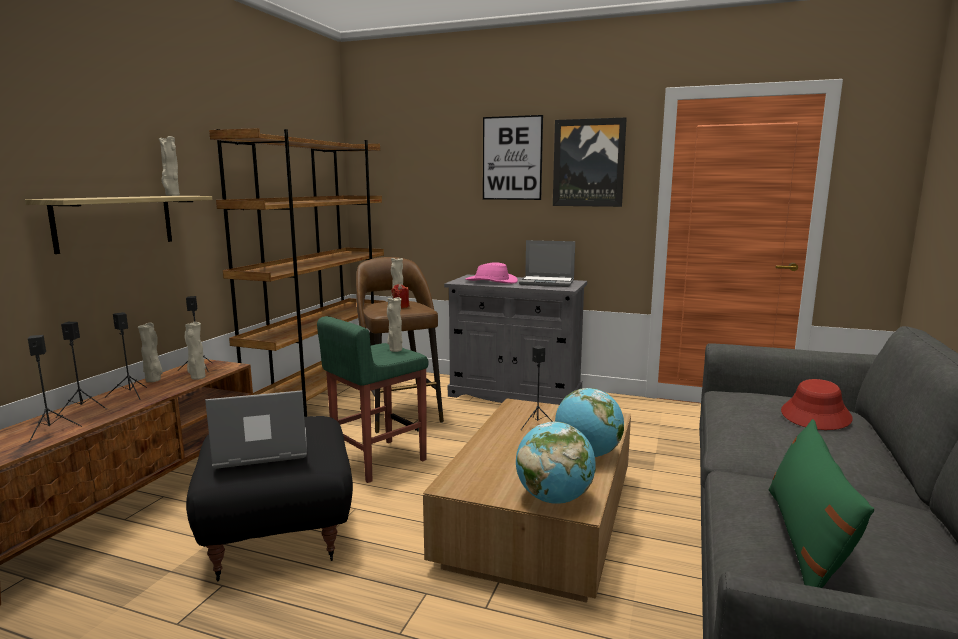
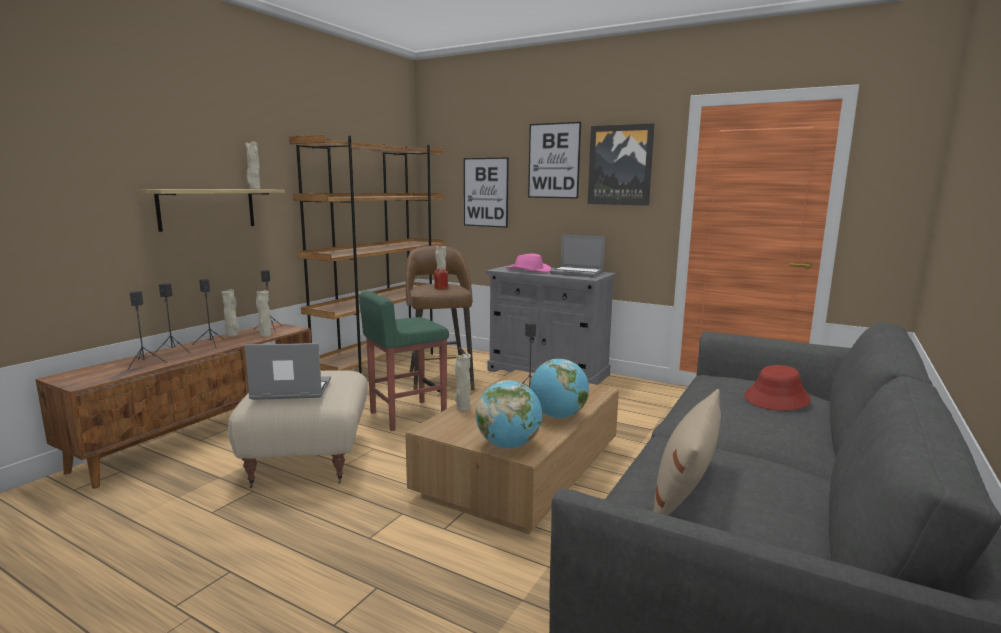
camera: 10 degrees right, 0 degrees up
black ottoman [186,416,353,581] -> beige ottoman [228,370,368,488]
beige vase [387,297,403,352] -> beige vase moved to [455,353,471,411]
green pillow [769,419,874,588] -> beige pillow [653,389,721,516]
none -> picture [464,157,509,228]

